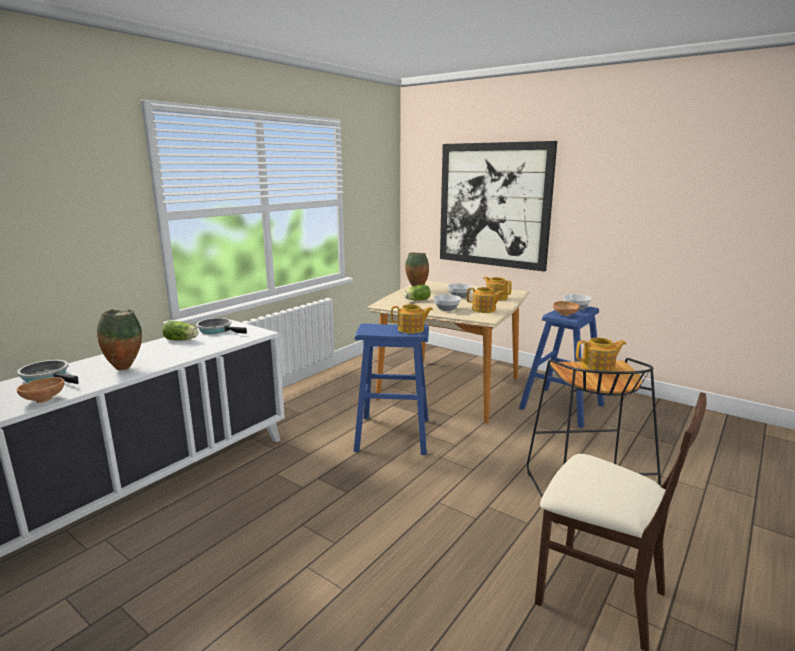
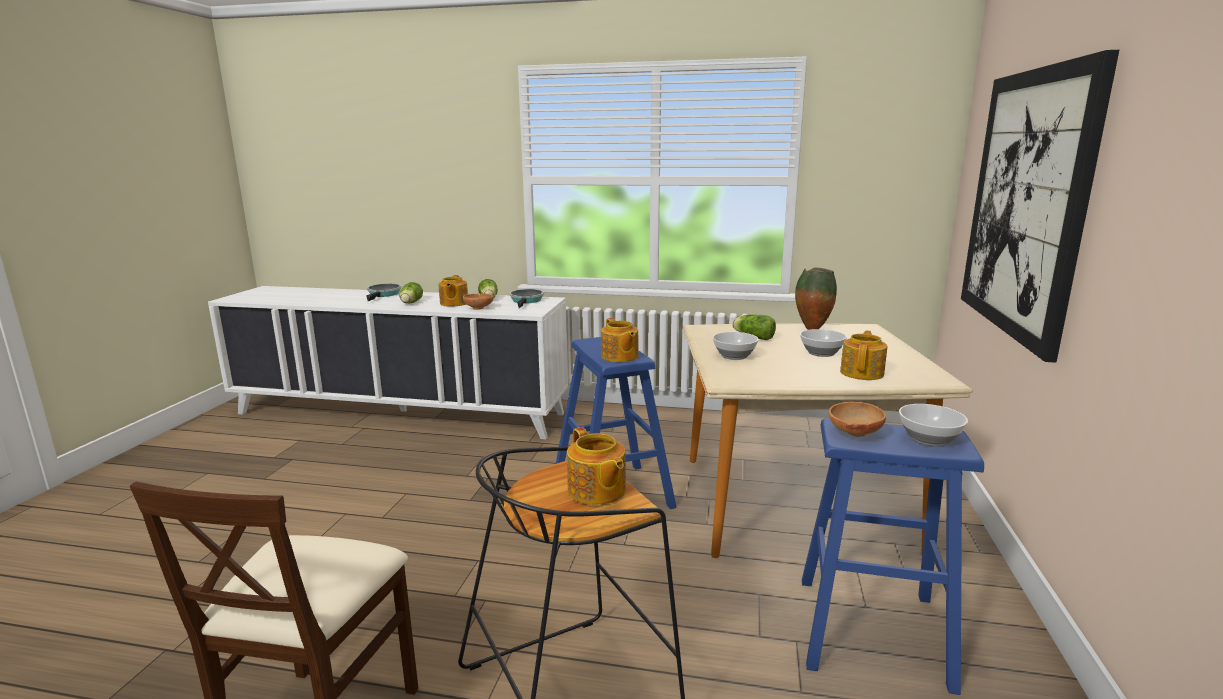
camera: 65 degrees right, 0 degrees up
brown bowl [17,377,64,403] -> brown bowl moved to [463,294,494,310]
vase [97,309,142,370] -> lettuce [399,282,423,304]
teapot [467,287,505,313] -> teapot moved to [438,275,468,307]

